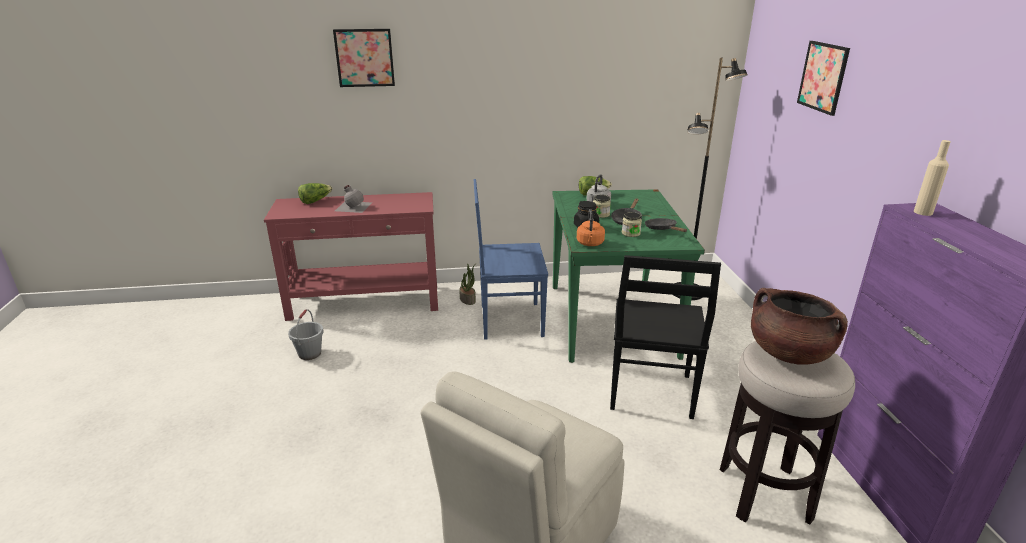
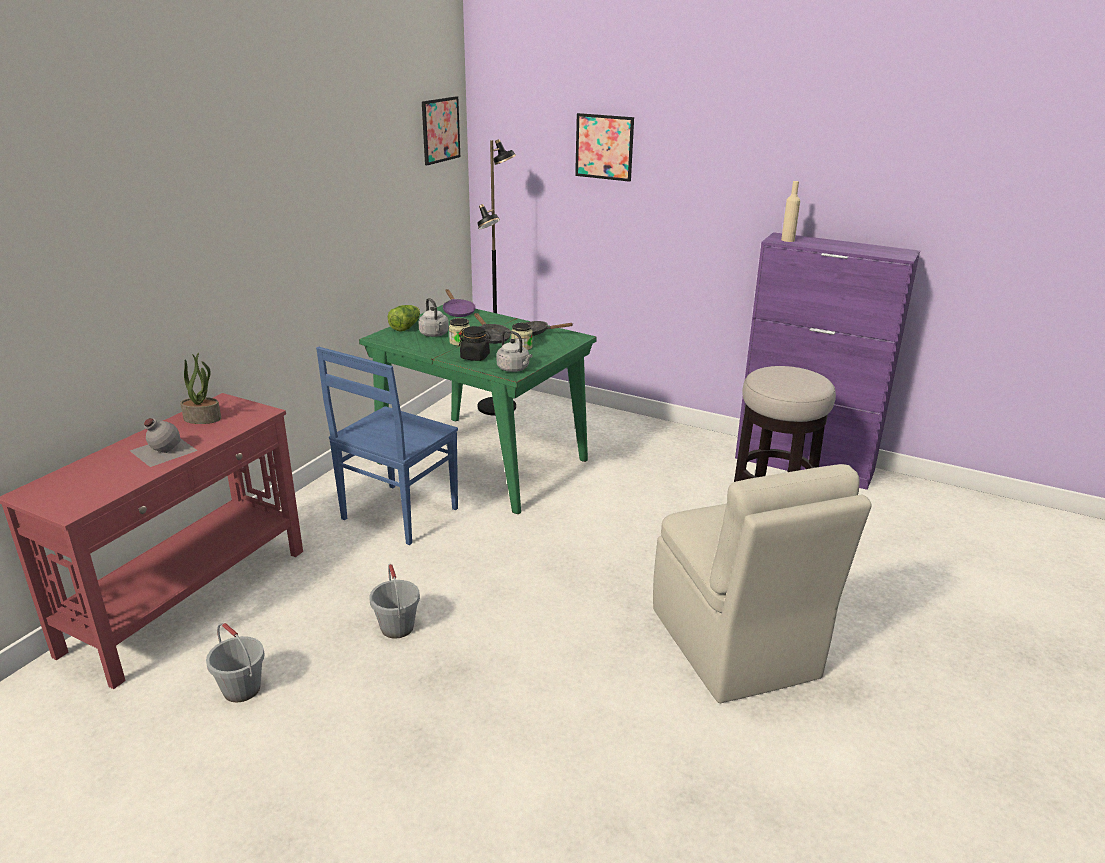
camera: 55 degrees left, 0 degrees up
lettuce [298,183,333,204] -> none
picture [333,29,395,87] -> picture moved to [422,96,460,165]
potted plant [459,263,476,305] -> potted plant moved to [180,353,221,424]
orange kettle [577,209,605,246] -> grey kettle [496,330,532,372]
black chair [610,255,721,419] -> none
brown cooking pot [751,288,848,365] -> none
none -> grey bucket [369,564,420,639]
none -> purple frying pan [443,289,476,317]

